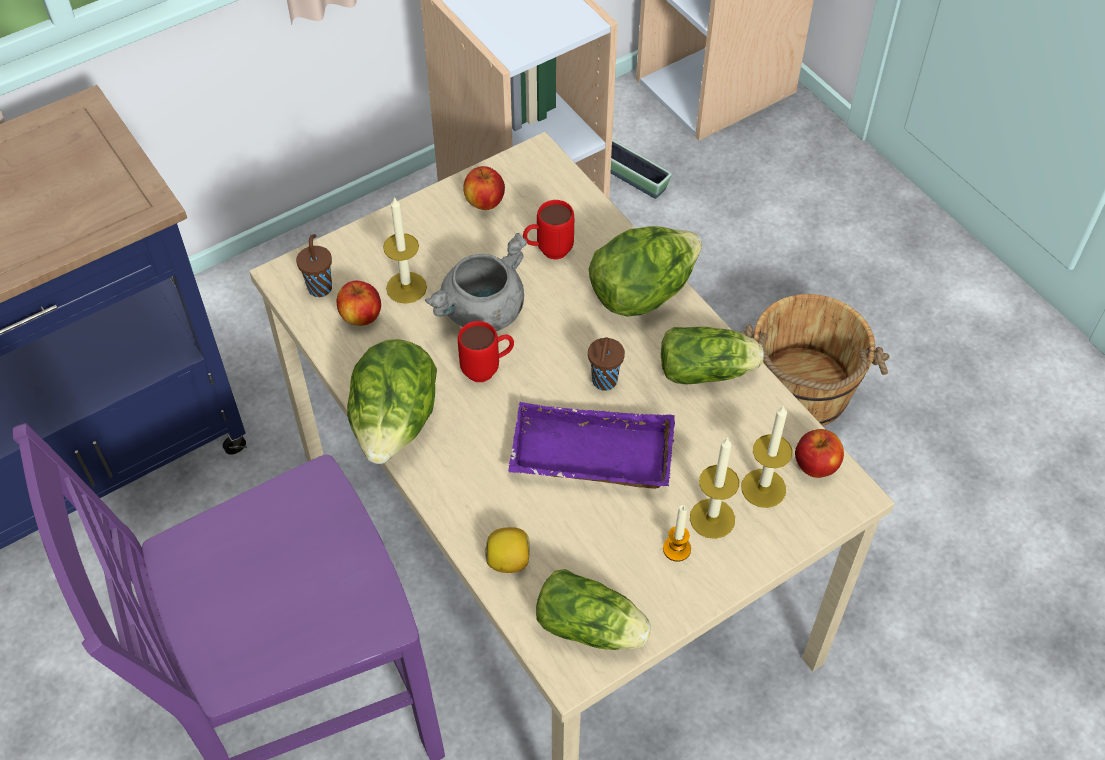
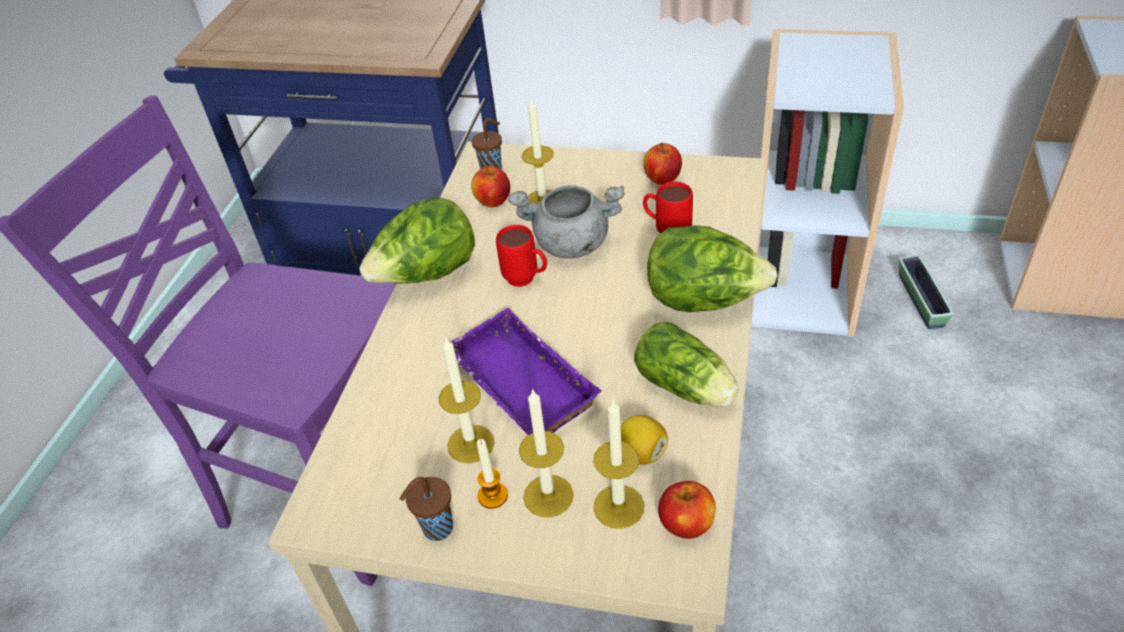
camera: 50 degrees right, 10 degrees down
lemon [485,527,530,573] -> lemon moved to [621,415,668,465]
lettuce [536,569,651,650] -> none
brown cup [588,337,625,391] -> brown cup moved to [400,477,453,541]
brown bucket [740,294,889,426] -> none
none -> candle [439,336,494,463]

